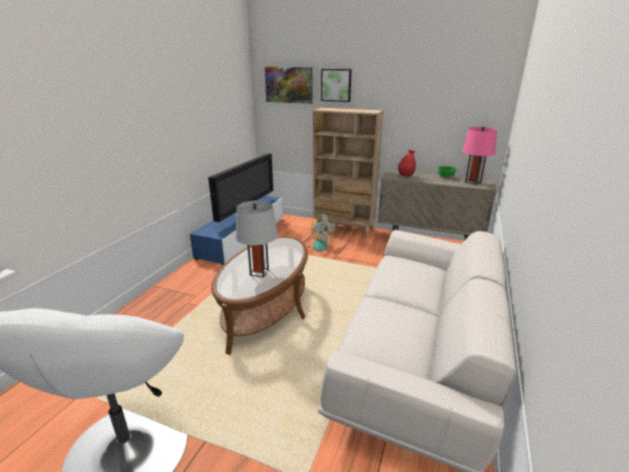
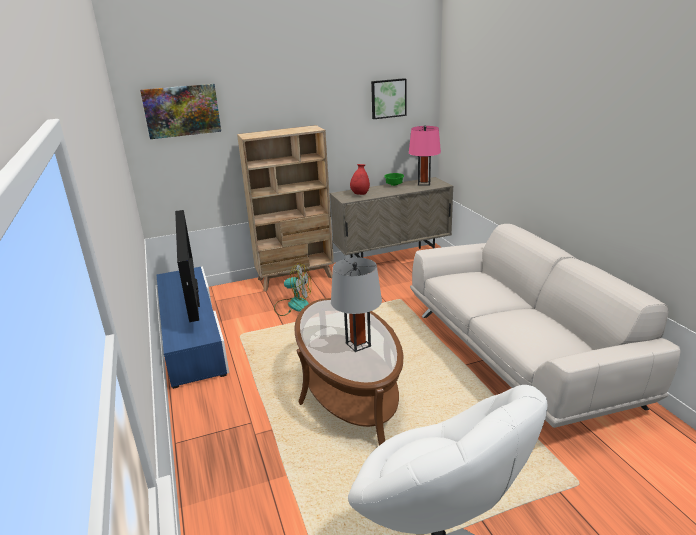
camera: 40 degrees left, 0 degrees up
picture [321,69,352,102] -> picture moved to [371,78,407,119]

